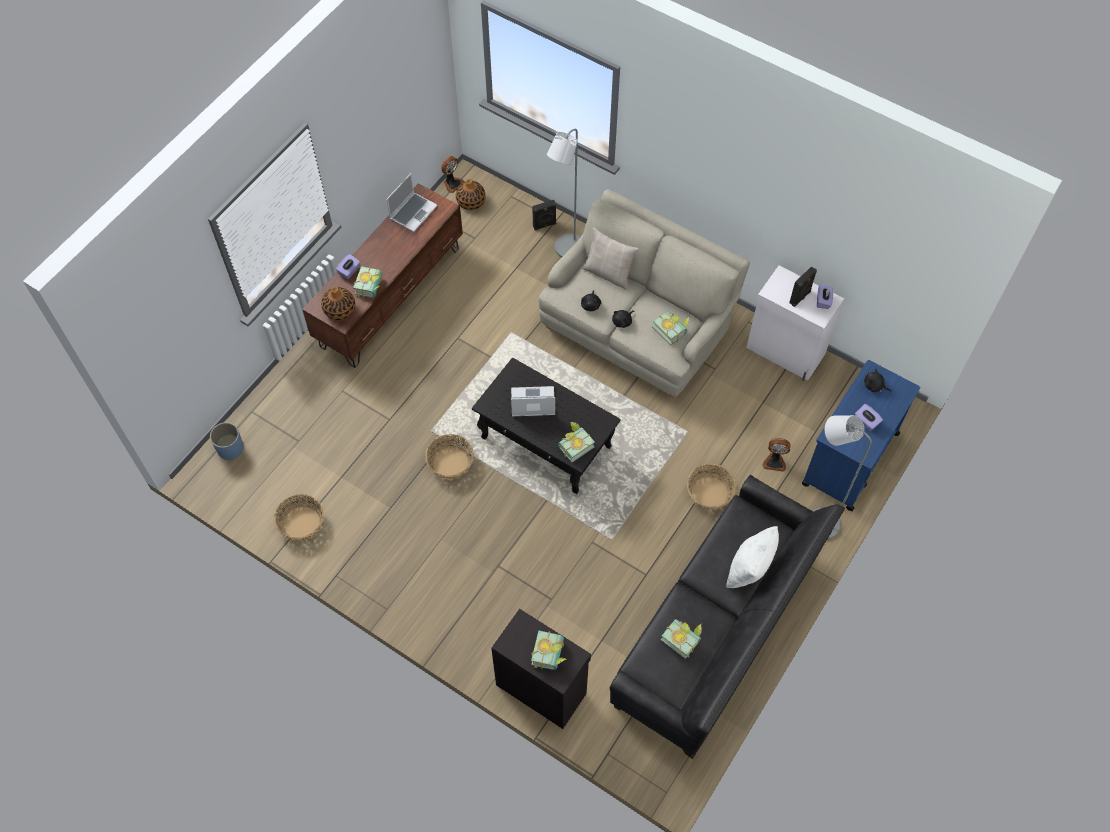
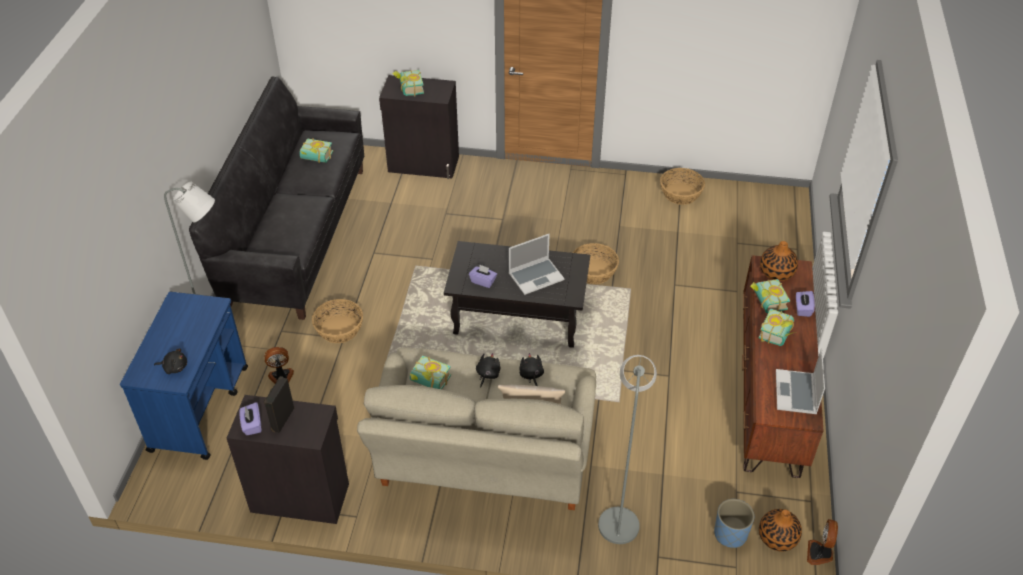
camera: 155 degrees right, 15 degrees down
blue planter [210,422,244,460] -> blue planter moved to [714,499,754,548]
black speaker [532,200,556,230] -> none
book [558,422,595,463] -> book moved to [759,309,794,346]
white pillow [726,526,779,588] -> none
white cabinet [746,266,844,381] -> black cabinet [227,395,349,524]
purple tissue box [855,404,883,431] -> purple tissue box moved to [469,265,497,288]

